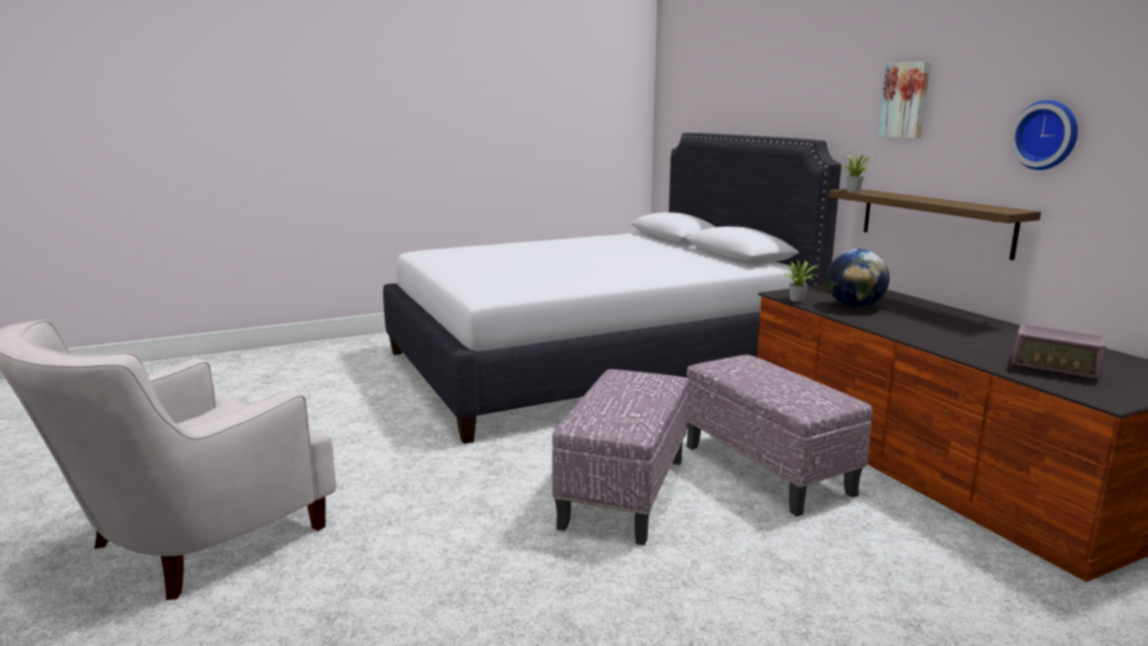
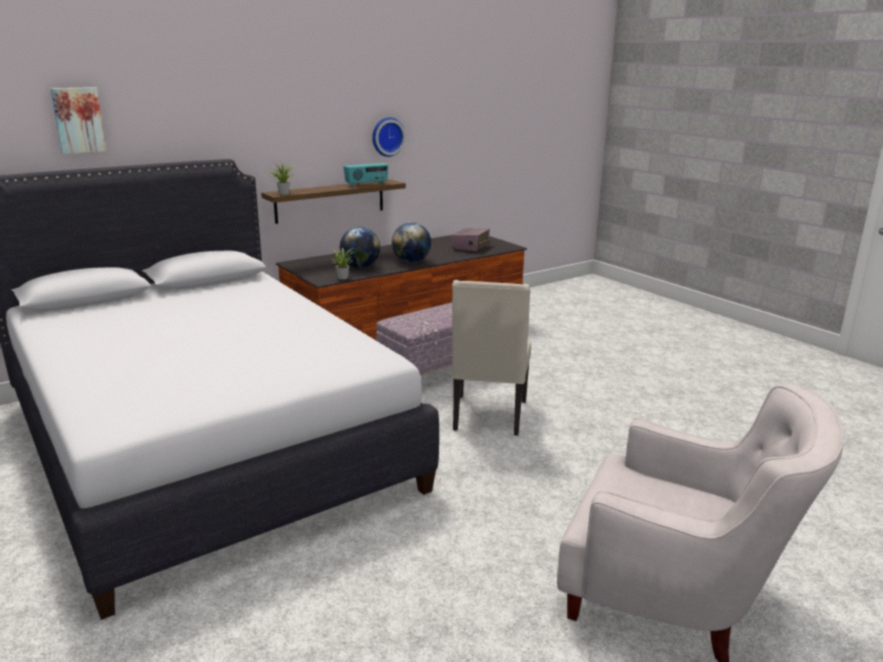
camera: 100 degrees left, 5 degrees up
ottoman [552,369,689,545] -> beige chair [452,280,531,436]
picture [878,61,930,138] -> picture moved to [50,87,106,154]
none -> radio [343,163,389,187]
none -> globe [392,223,431,263]

